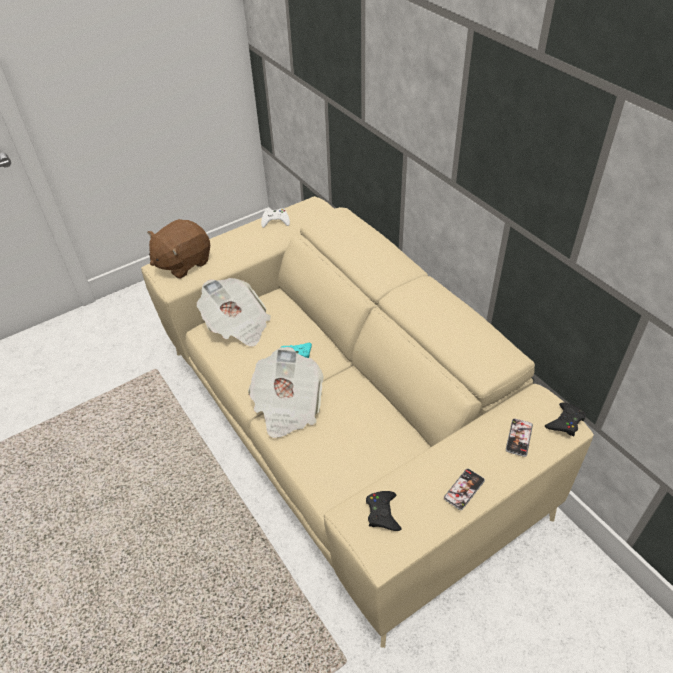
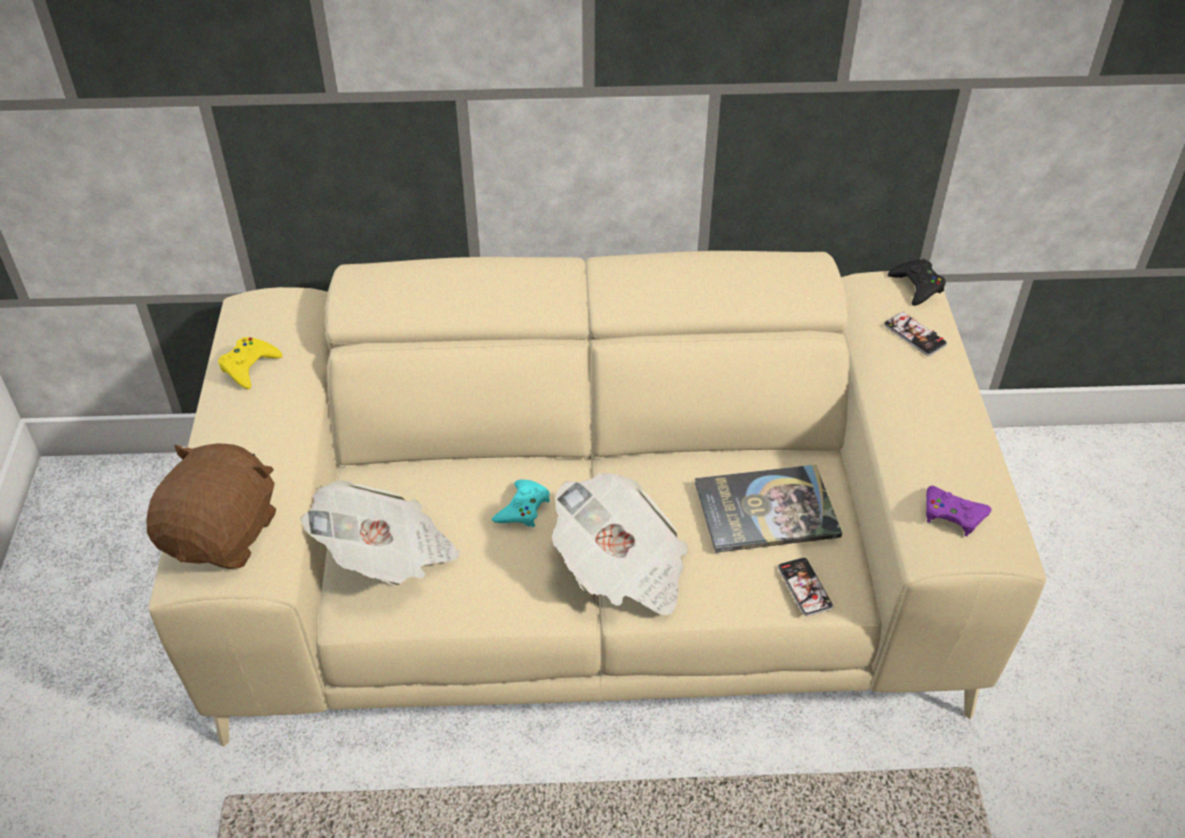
camera: 60 degrees left, 0 degrees up
brown plush toy [148,219,210,279] -> brown plush toy turned 150 degrees counterclockwise [147,443,276,569]
white game controller [261,208,290,228] -> yellow game controller [218,337,282,389]
black game controller [366,491,402,531] -> purple game controller [926,486,991,536]
phone [444,469,485,510] -> phone moved to [778,557,833,616]
none -> book [695,465,842,553]

